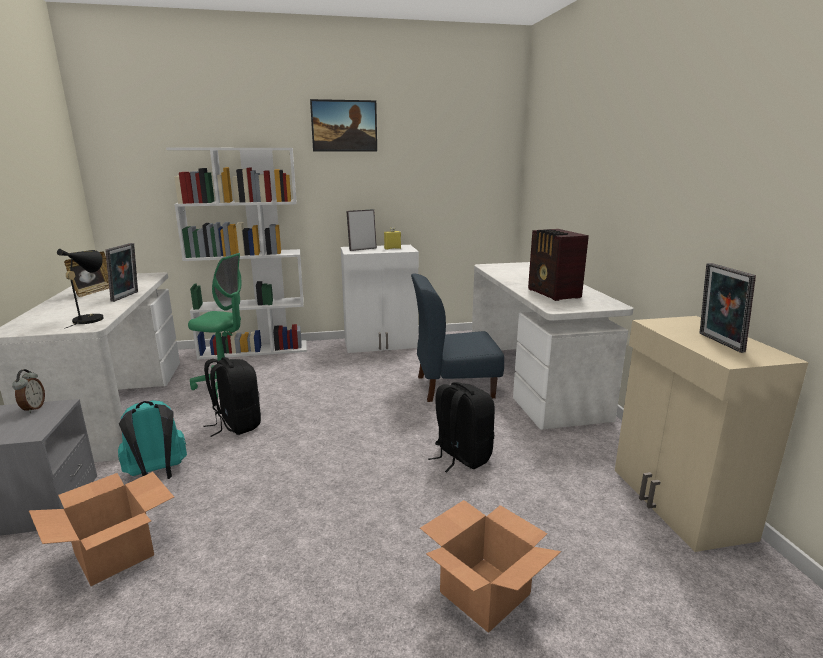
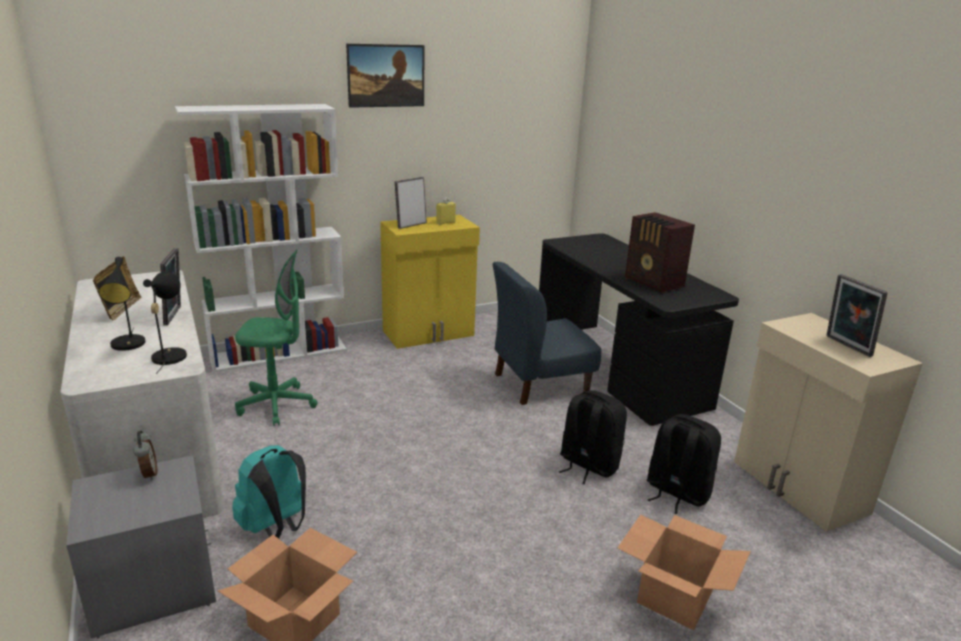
camera: 15 degrees left, 5 degrees up
black backpack [203,357,261,437] -> black backpack moved to [647,414,721,514]
white cabinet [341,245,419,353] -> yellow cabinet [380,215,480,349]
white desk [472,262,634,430] -> black desk [539,233,739,426]
none -> black table lamp [99,257,145,351]

